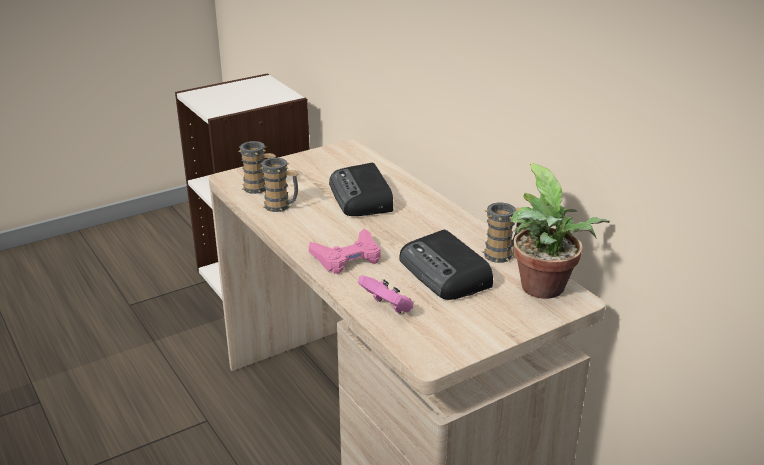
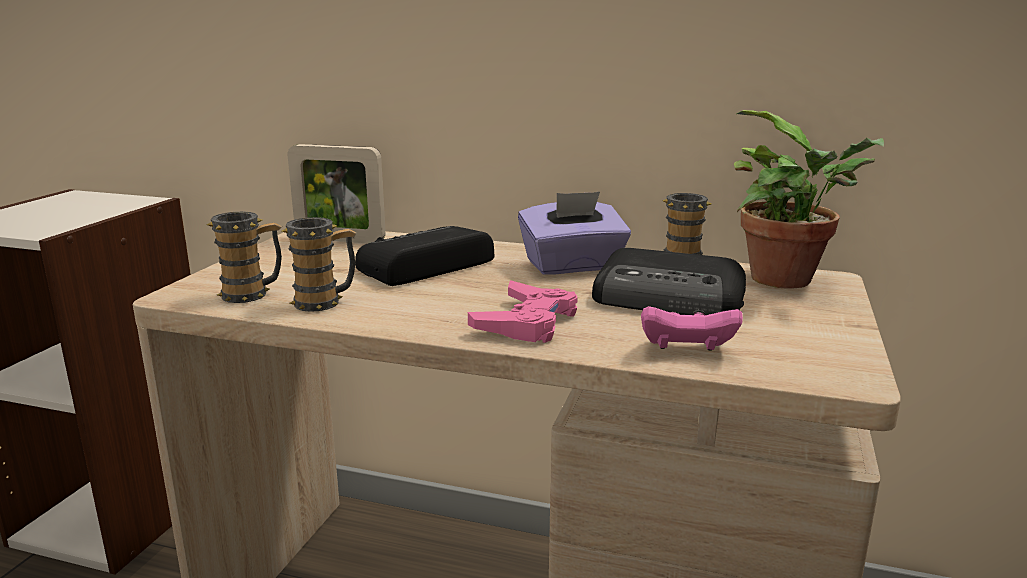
camera: 40 degrees left, 10 degrees down
radio [329,163,393,216] -> radio turned 105 degrees clockwise [355,226,494,286]
none -> picture frame [288,144,386,243]
none -> purple tissue box [518,192,631,275]

